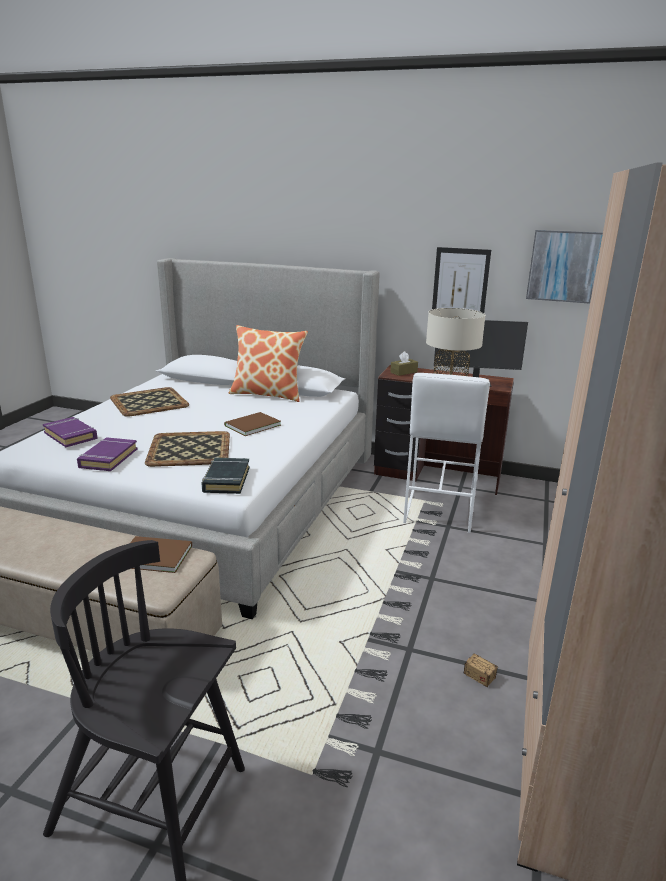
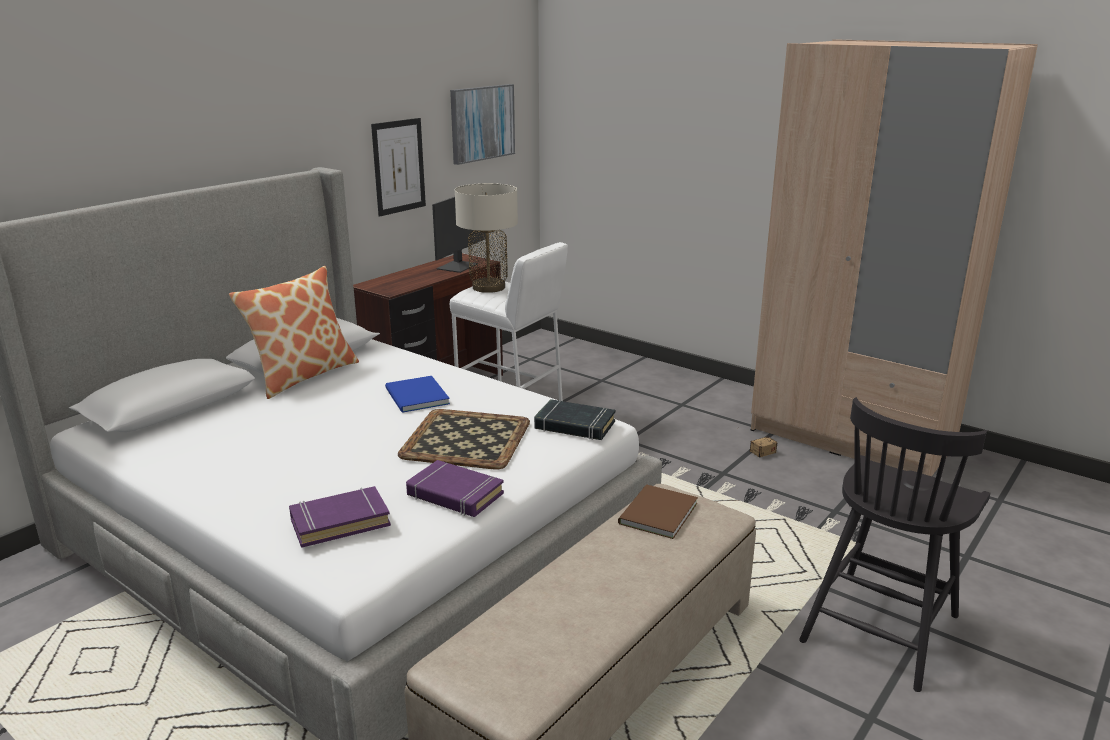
camera: 70 degrees left, 0 degrees up
tray [110,387,189,417] -> none
brown book [224,412,281,436] -> blue book [385,376,450,413]
brown tissue box [390,351,418,376] -> none

